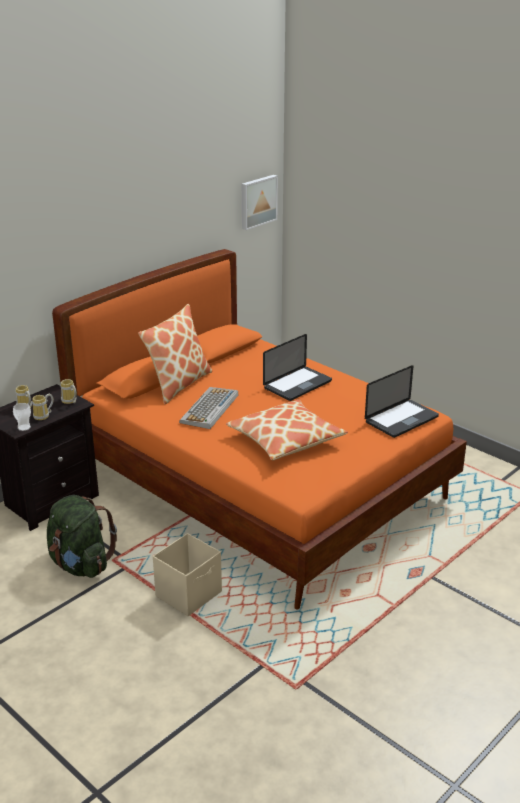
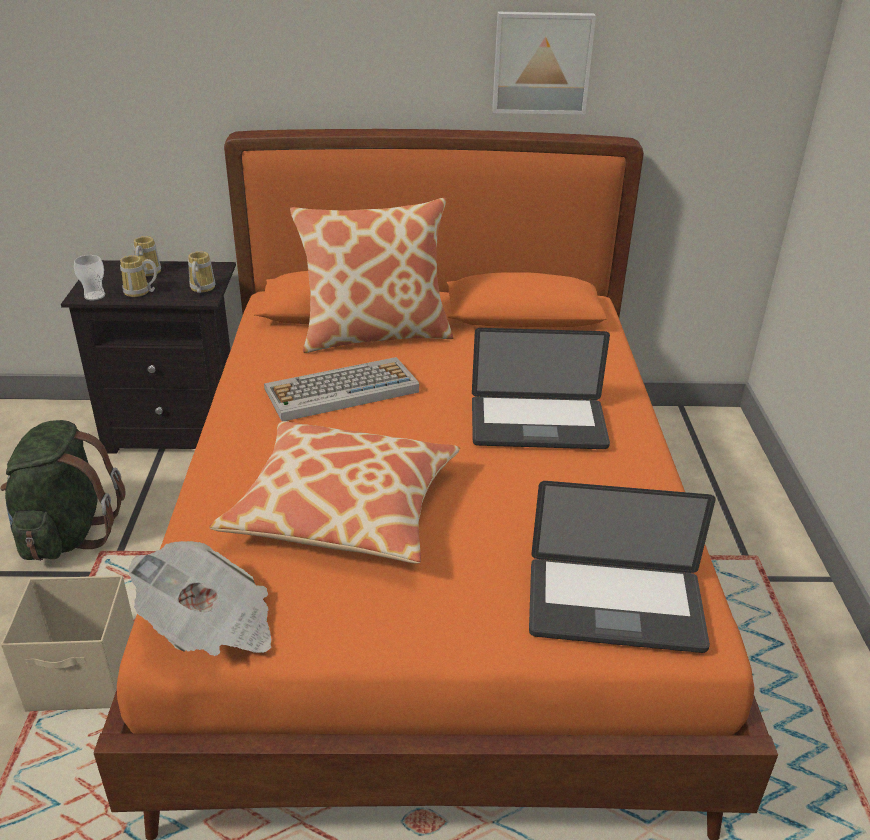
camera: 45 degrees right, 5 degrees up
picture [242,175,278,230] -> picture moved to [492,12,596,115]
none -> newspaper [129,541,271,656]

